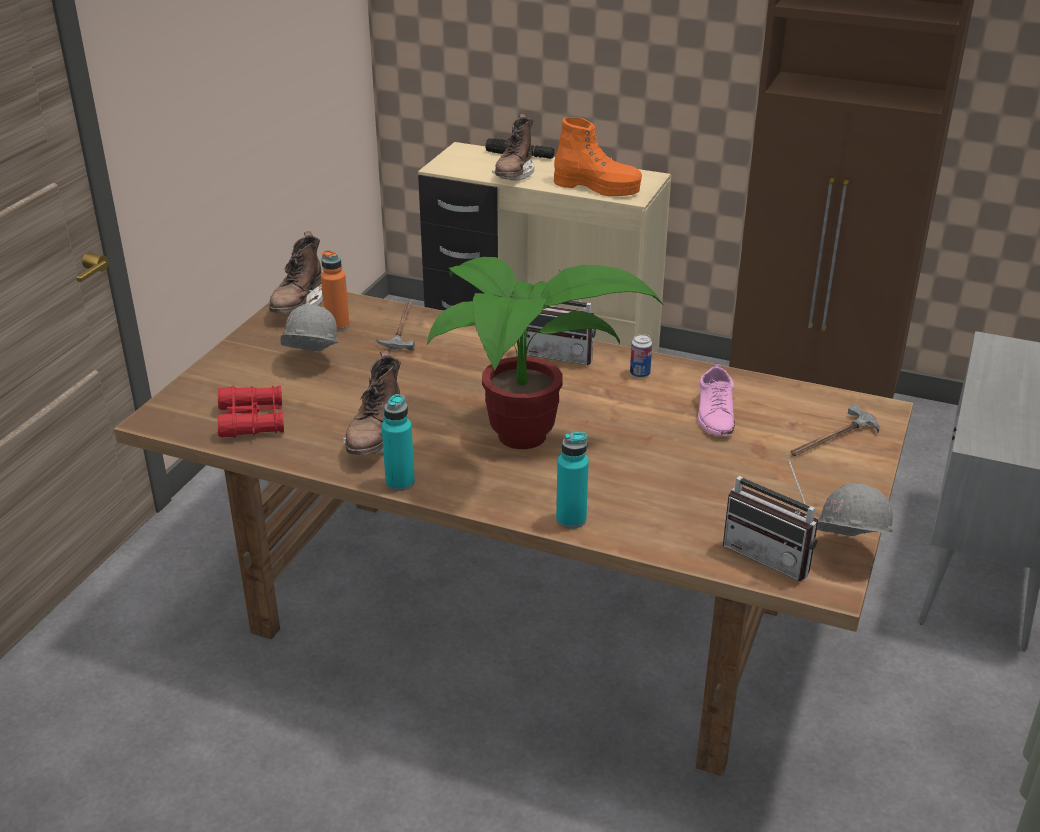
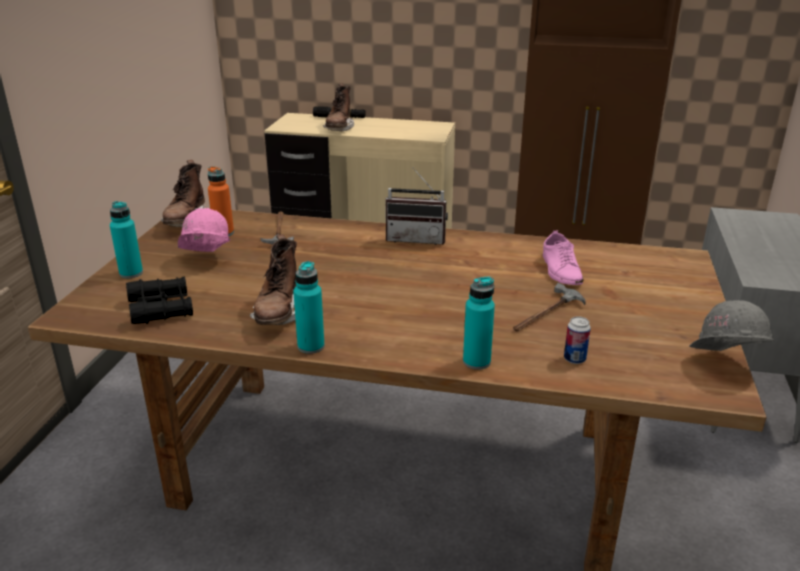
camera: 10 degrees left, 5 degrees down
red binoculars [217,386,284,438] -> black binoculars [126,277,193,324]
grey hard hat [280,304,338,351] -> pink hard hat [178,208,230,252]
potted plant [427,257,663,449] -> none
orange boot [554,117,642,196] -> none
can [630,334,652,378] -> can moved to [564,316,591,364]
radio [723,454,819,581] -> none
hammer [790,404,880,456] -> hammer moved to [513,283,586,331]
none -> turquoise bottle [110,201,143,278]

